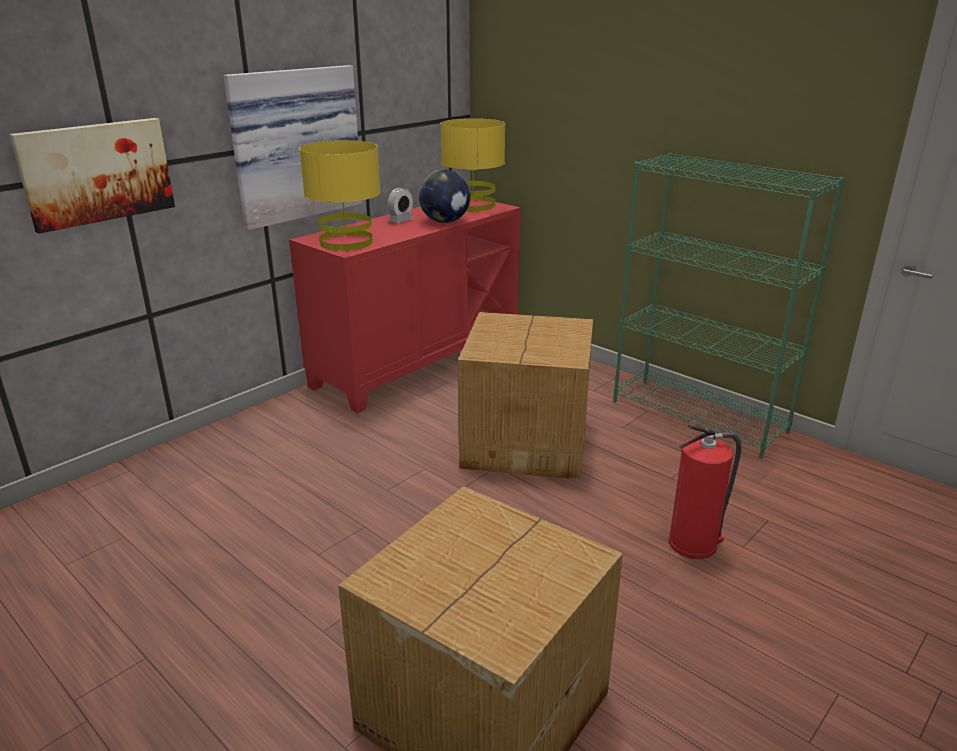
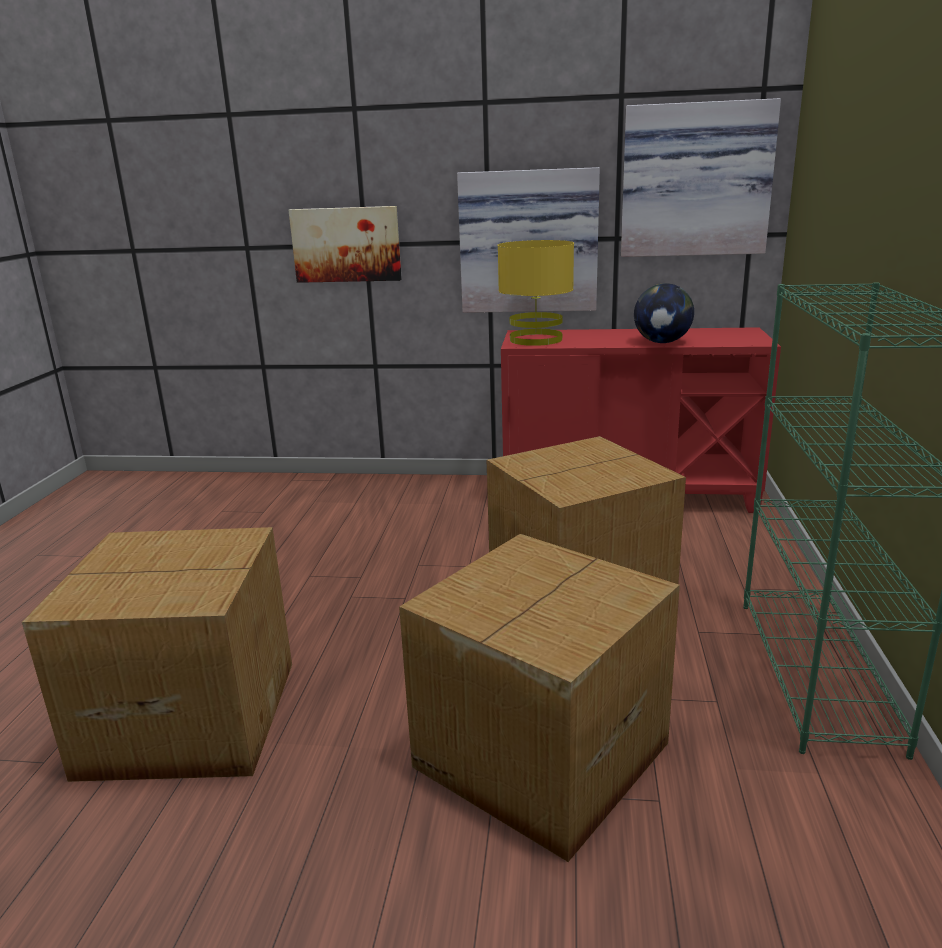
camera: 55 degrees right, 5 degrees down
alarm clock [387,188,414,223] -> none
yellow table lamp [440,118,505,211] -> none
fire extinguisher [669,425,742,559] -> cardboard box [399,534,680,862]
none -> picture [621,98,781,257]

